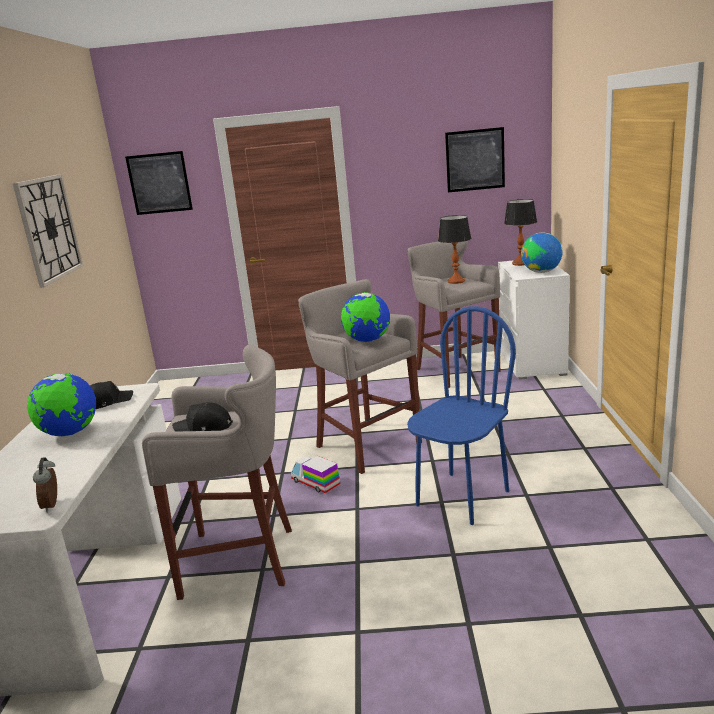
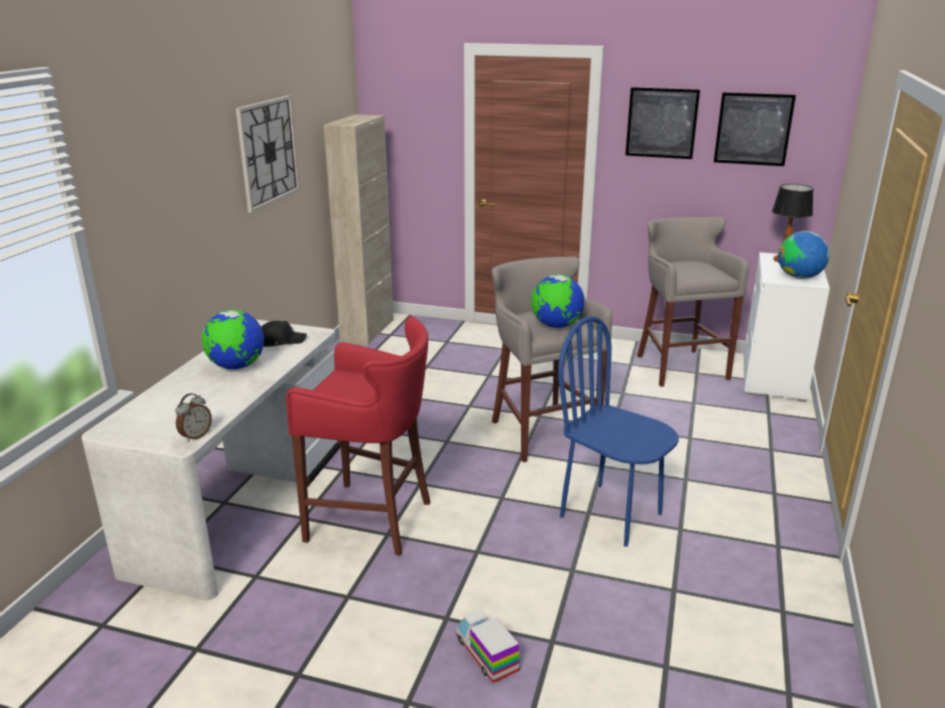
camera: 15 degrees right, 5 degrees up
alarm clock [33,457,57,512] -> alarm clock turned 150 degrees counterclockwise [175,393,212,442]
picture [125,151,193,215] -> picture moved to [625,87,700,159]
grey stool [142,345,292,600] -> red stool [286,316,430,556]
black cap [172,402,233,432] -> none
toy truck [291,456,340,493] -> toy truck moved to [456,610,520,683]
blue chair [407,306,516,525] -> blue chair turned 105 degrees counterclockwise [558,316,679,547]
table lamp [438,215,471,284] -> none
none -> beige cabinet [324,114,394,345]

